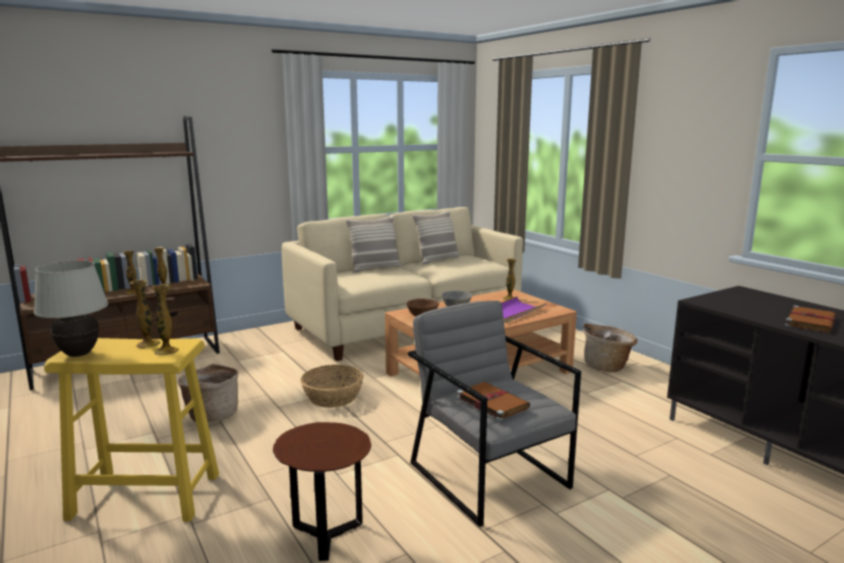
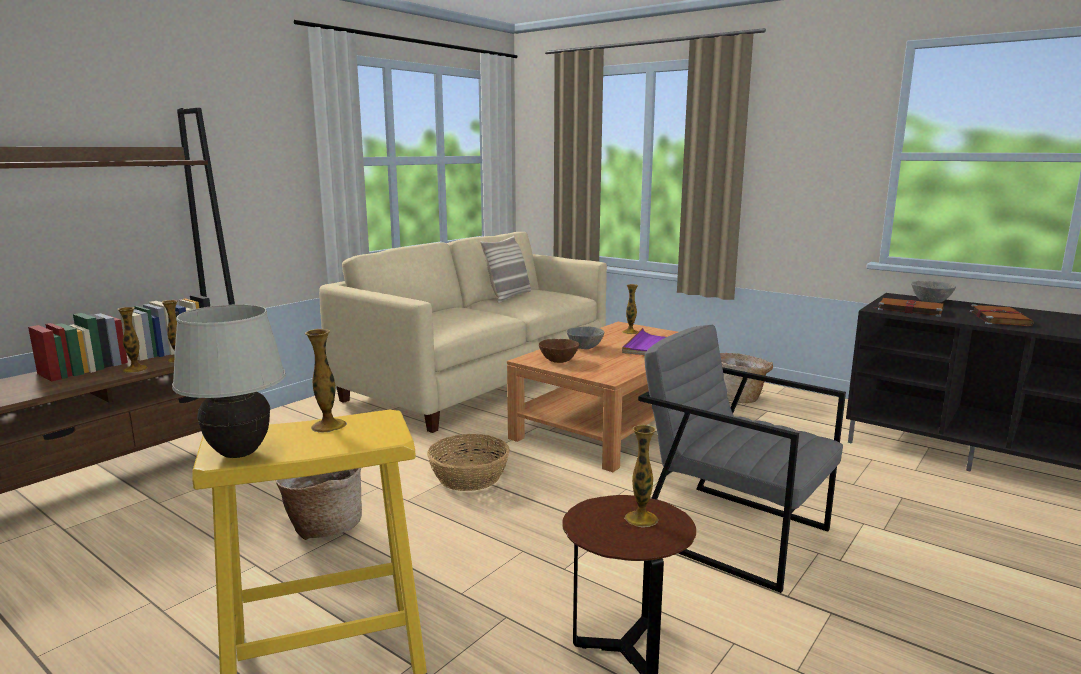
camera: 20 degrees left, 0 degrees up
vase [152,284,179,355] -> vase moved to [624,425,658,527]
pillow [346,217,402,273] -> none
brown book [457,382,530,421] -> brown book moved to [874,298,944,317]
none -> grey bowl [911,281,956,303]

